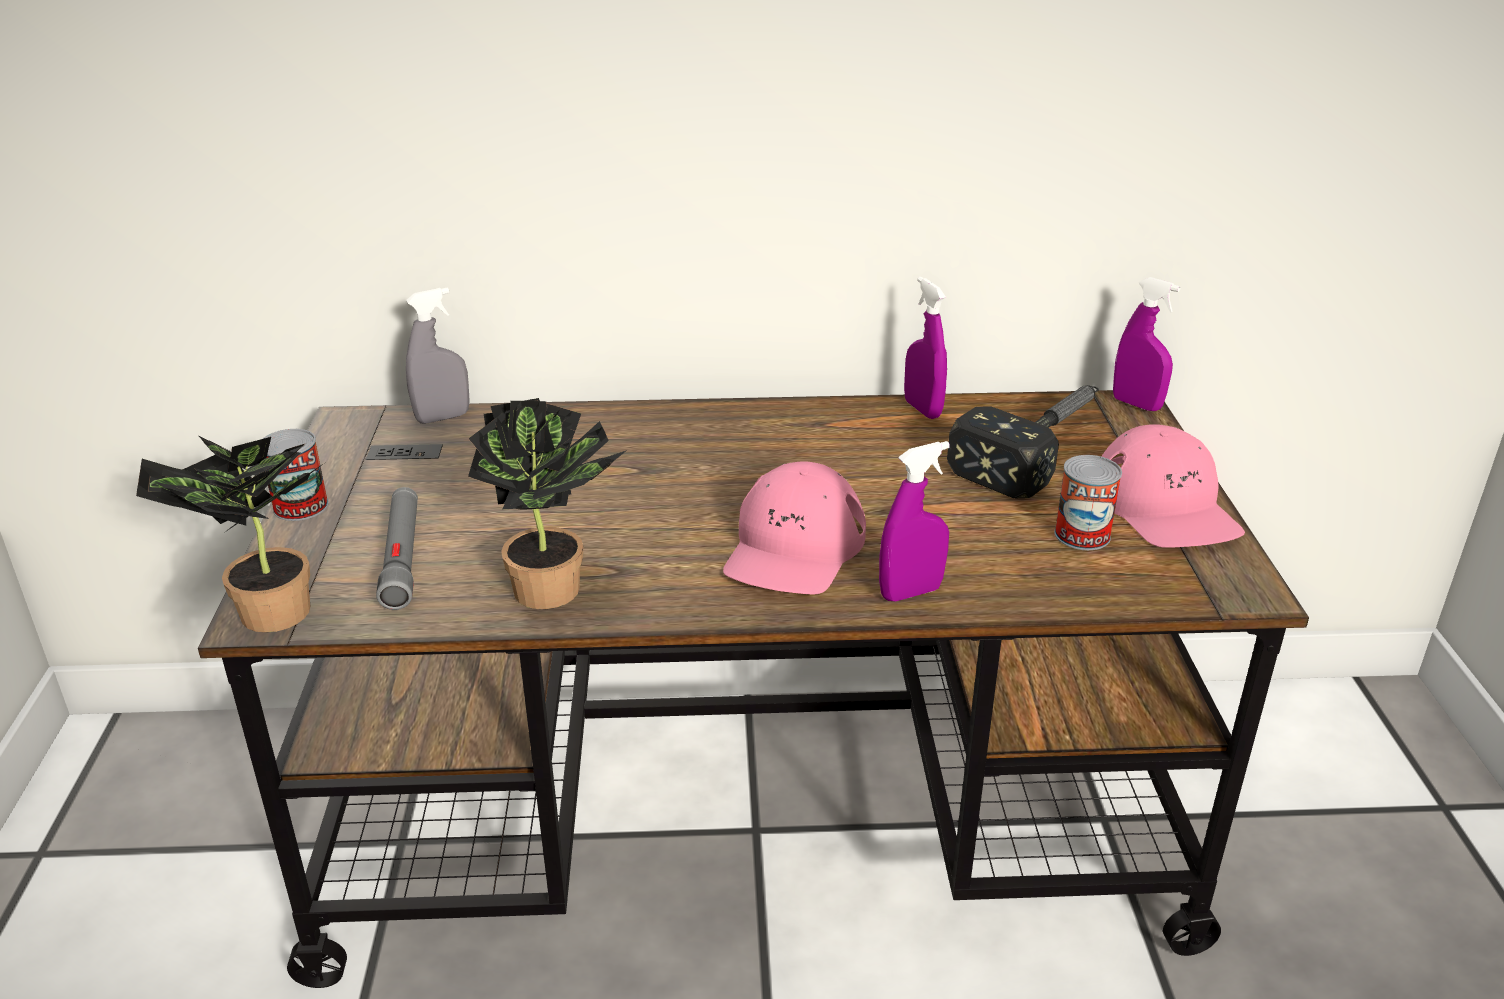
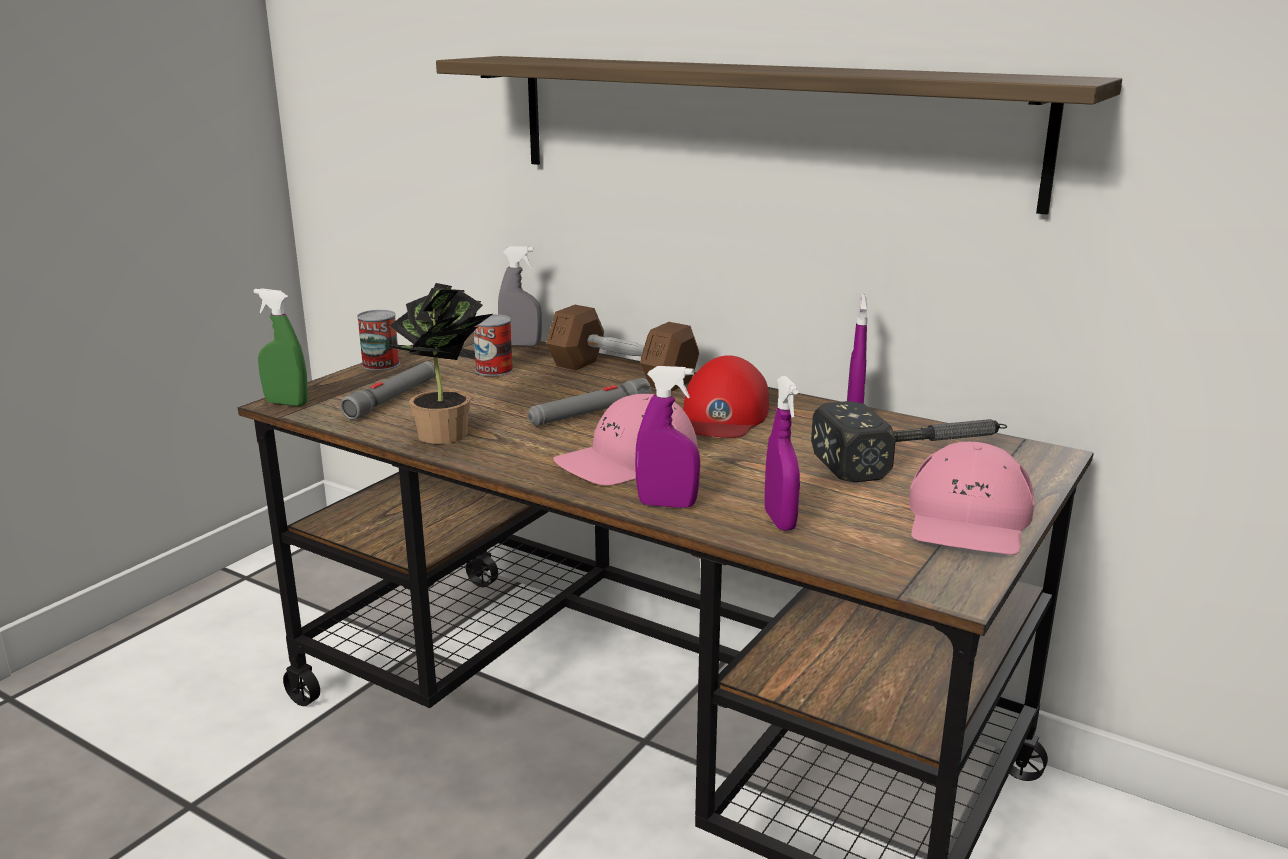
camera: 35 degrees right, 10 degrees down
potted plant [136,435,323,633] -> green spray bottle [254,288,308,406]
can [1054,455,1122,550] -> can moved to [474,314,513,376]
purple spray bottle [1113,277,1180,411] -> purple spray bottle moved to [765,376,800,531]
none -> shelf [436,56,1122,215]
none -> grey flashlight [528,378,652,426]
none -> brown dumbbell [546,305,699,392]
none -> red cap [683,355,769,438]

